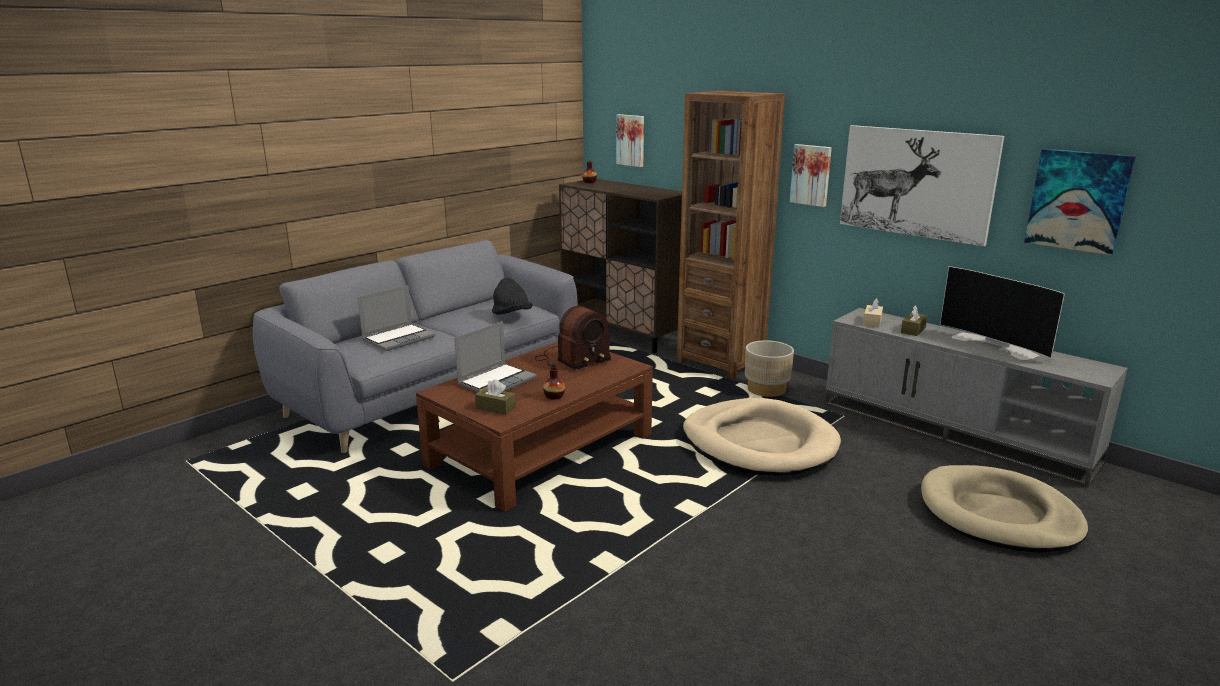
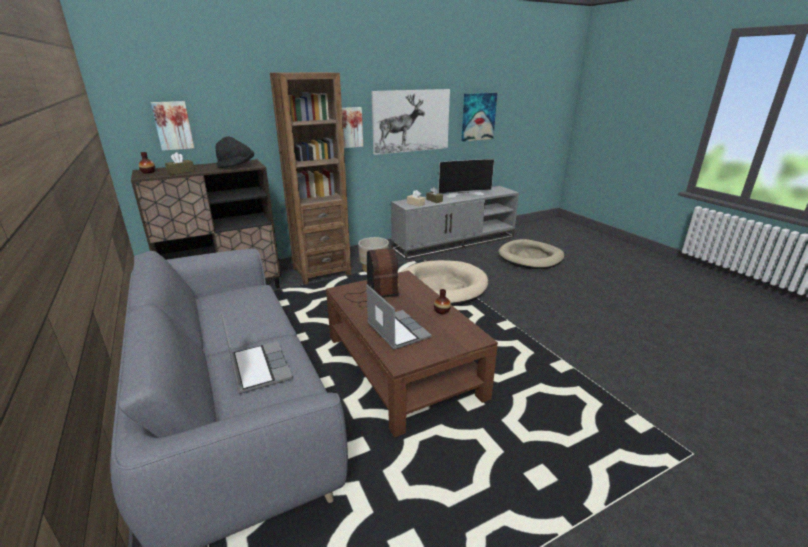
camera: 70 degrees left, 5 degrees up
brown tissue box [475,379,516,415] -> brown tissue box moved to [165,152,195,175]
black hat [492,278,533,315] -> black hat moved to [216,137,254,168]

